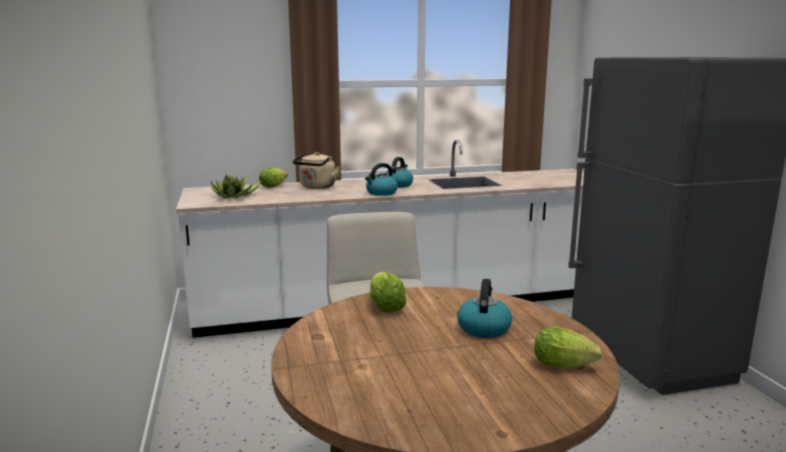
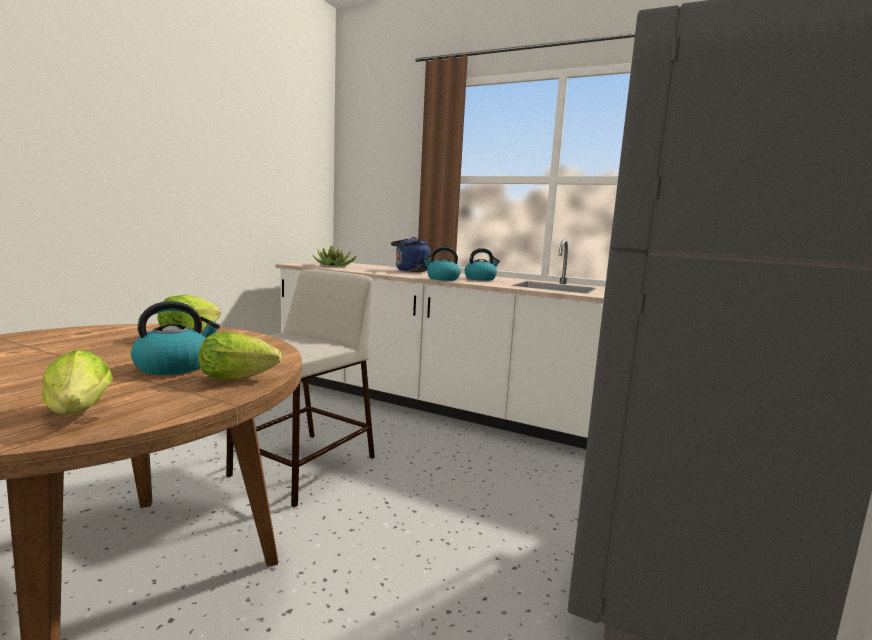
camera: 40 degrees right, 5 degrees down
lettuce [259,168,288,188] -> lettuce moved to [198,332,282,380]
beige kettle [293,152,340,189] -> blue kettle [391,237,431,272]

